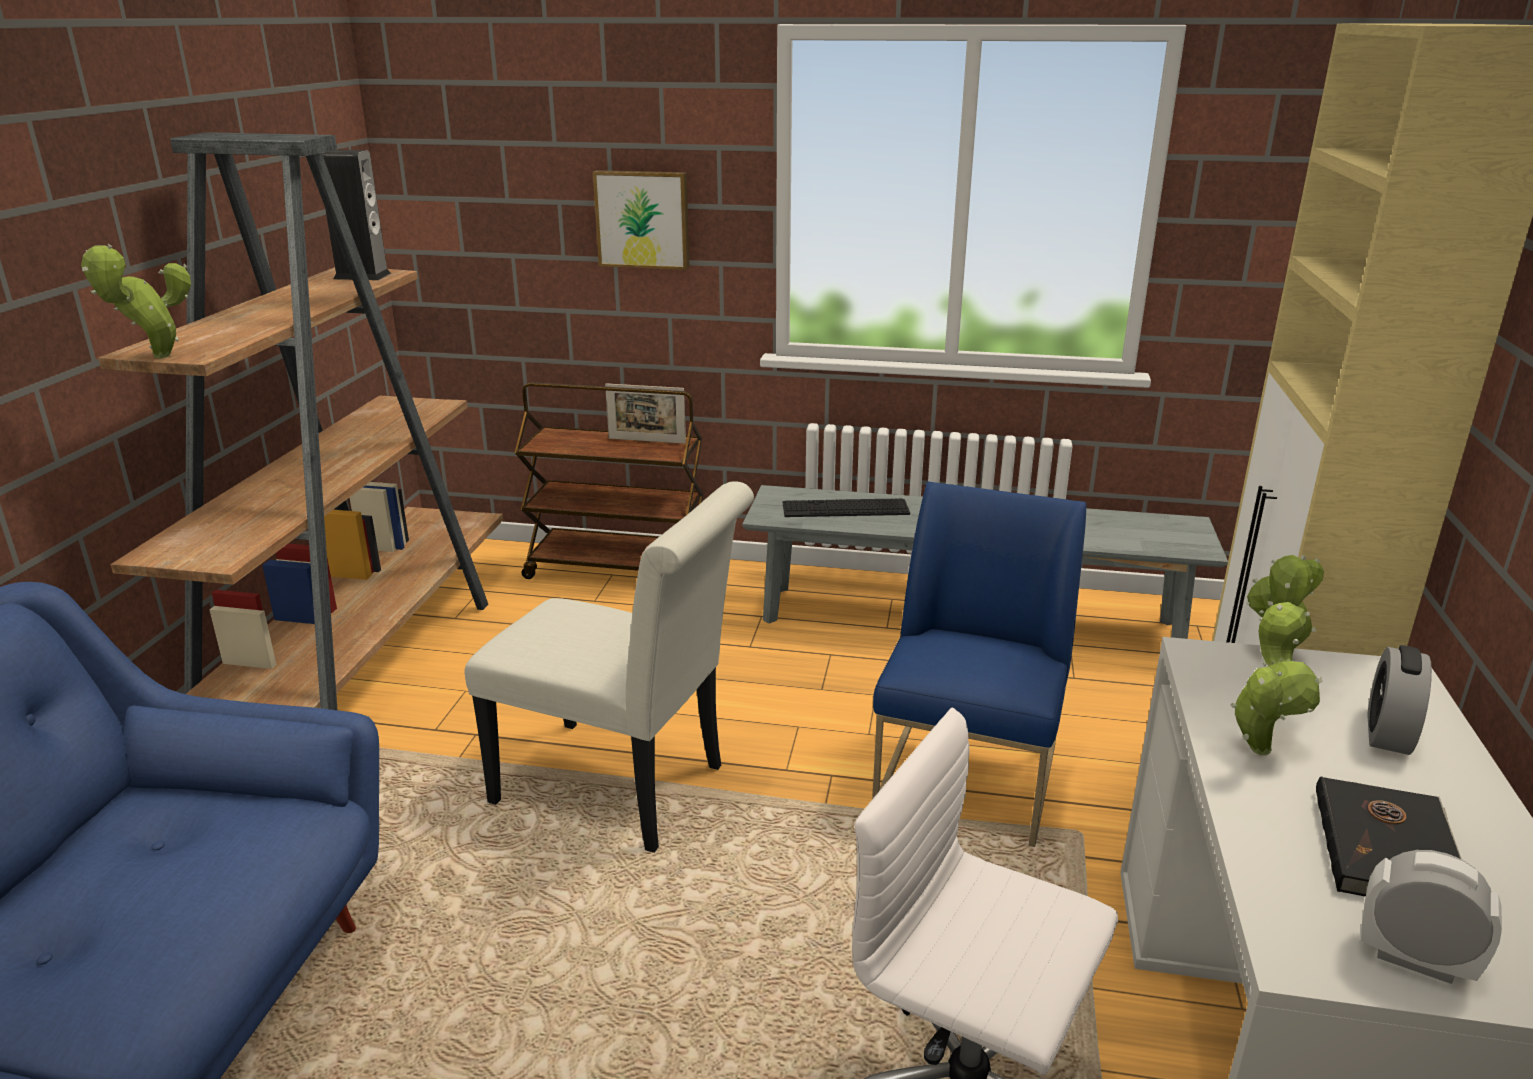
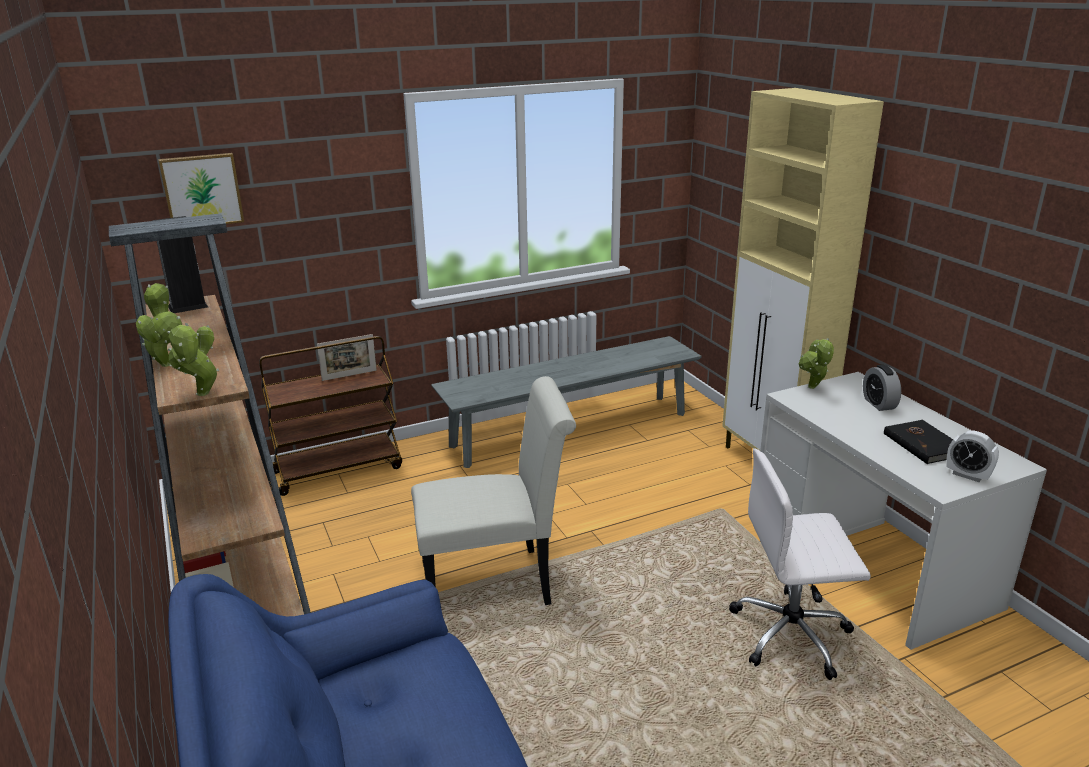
camera: 35 degrees left, 0 degrees up
picture [593,170,690,270] -> picture moved to [158,153,244,224]
keyboard [782,498,910,517] -> none
blue chair [872,482,1086,847] -> none
potted plant [1230,602,1323,755] -> potted plant moved to [136,283,182,367]
alarm clock [1361,850,1502,984] -> alarm clock turned 135 degrees counterclockwise [947,430,999,482]

